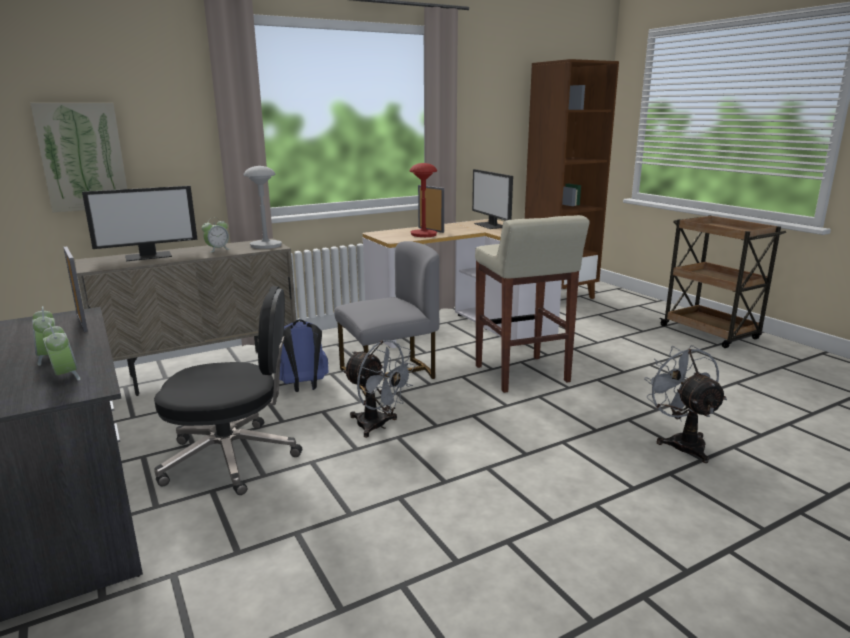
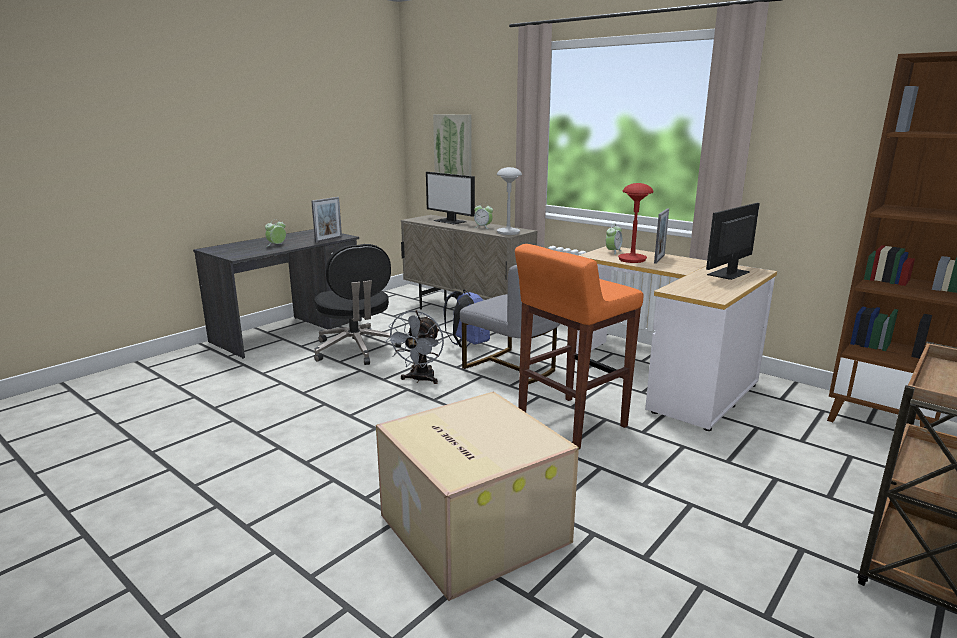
camera: 70 degrees right, 0 degrees up
alarm clock [43,323,80,381] -> alarm clock moved to [606,223,622,255]
beige stool [475,215,590,393] -> orange stool [515,244,644,449]
grey fan [644,345,727,463] -> cardboard box [376,391,579,601]

